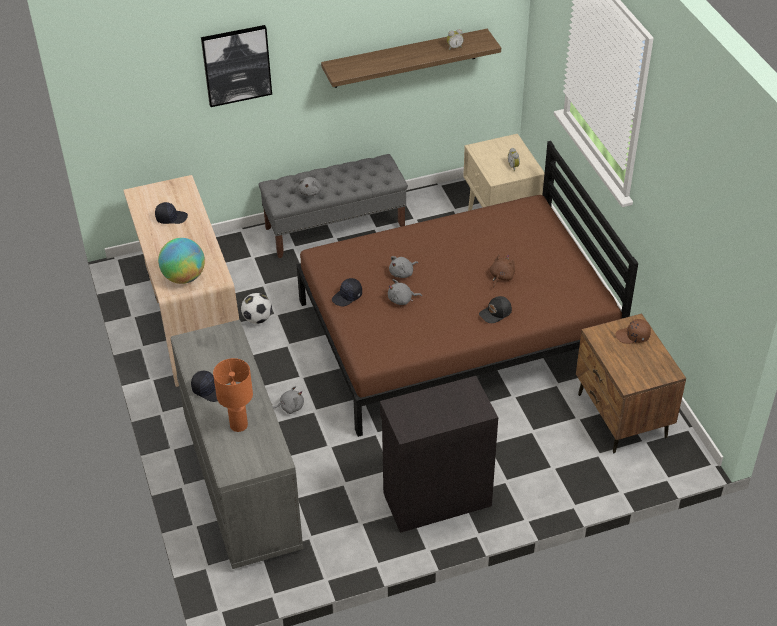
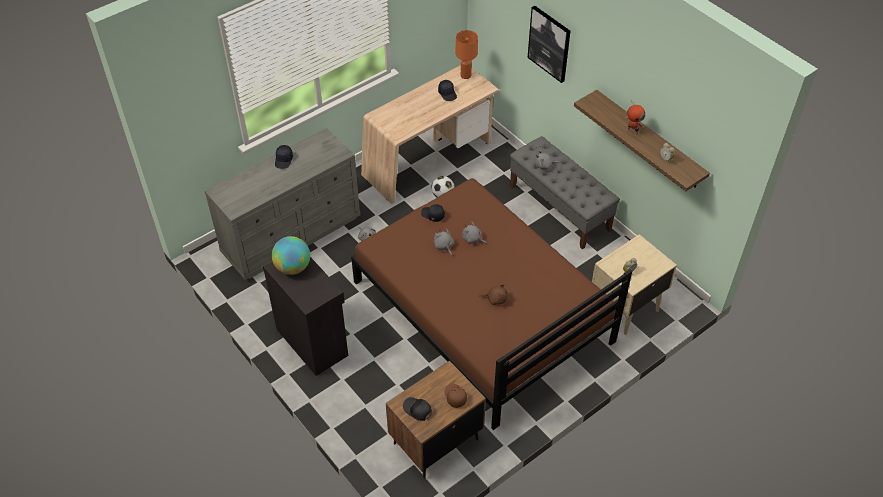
camera: 70 degrees right, 5 degrees up
globe [158,238,205,284] -> globe moved to [272,236,310,275]
orange table lamp [213,358,253,432] -> orange table lamp moved to [456,30,478,79]
black cap [479,296,512,323] -> black cap moved to [403,397,432,421]
none -> toy robot [626,100,645,136]

